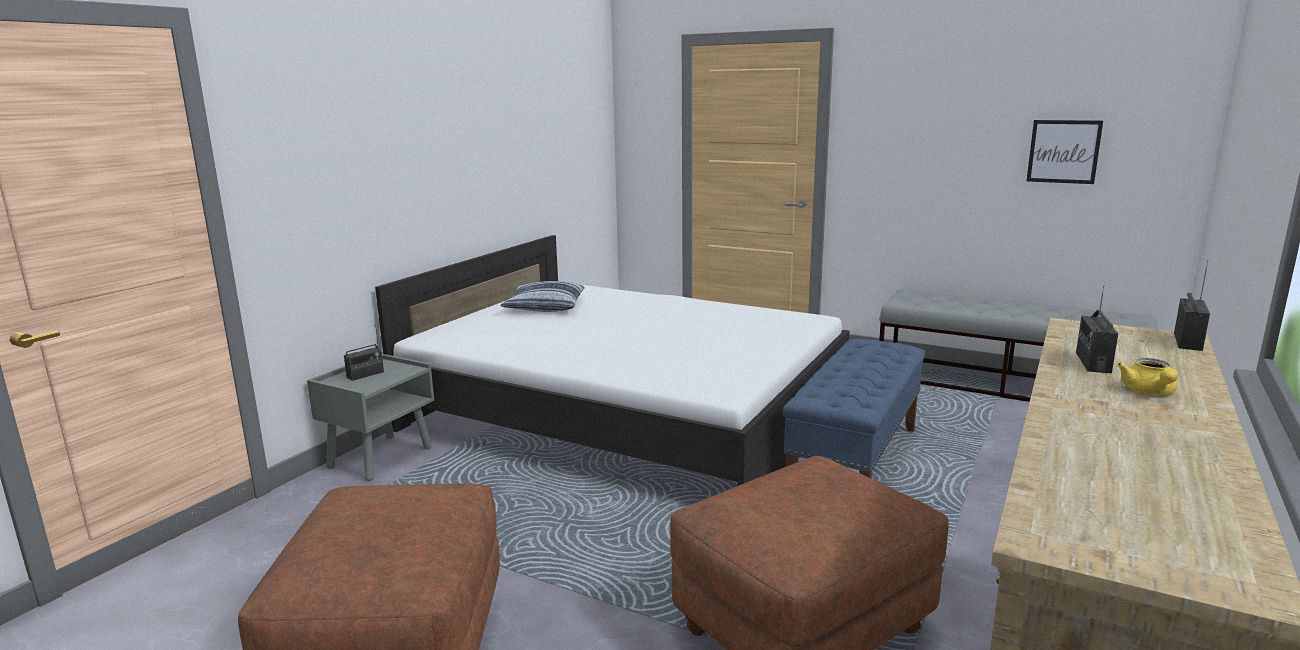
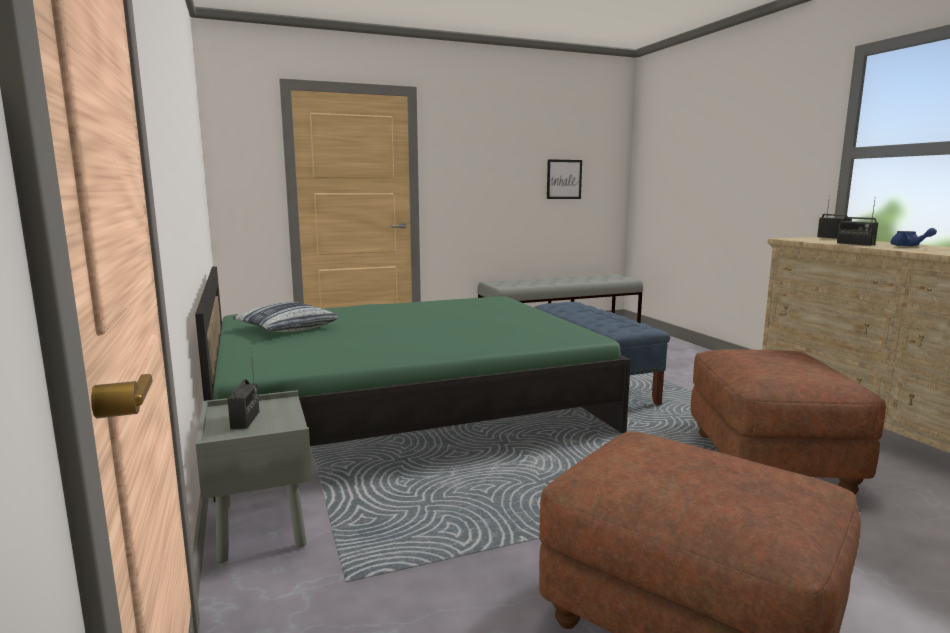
camera: 50 degrees left, 5 degrees down
white bed [375,235,849,486] -> green bed [195,266,631,502]
yellow teapot [1117,358,1178,395] -> blue teapot [890,228,937,247]

